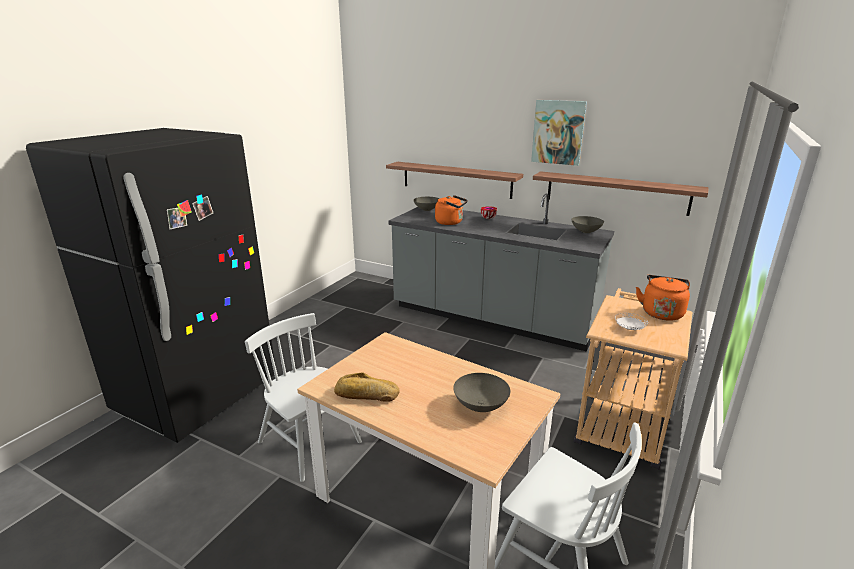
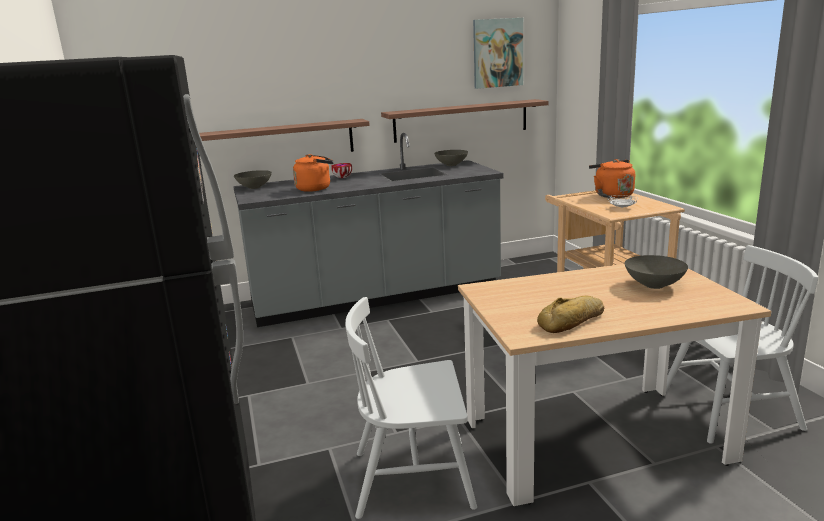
camera: 45 degrees left, 5 degrees down
picture [531,100,587,166] -> picture moved to [473,18,523,89]

